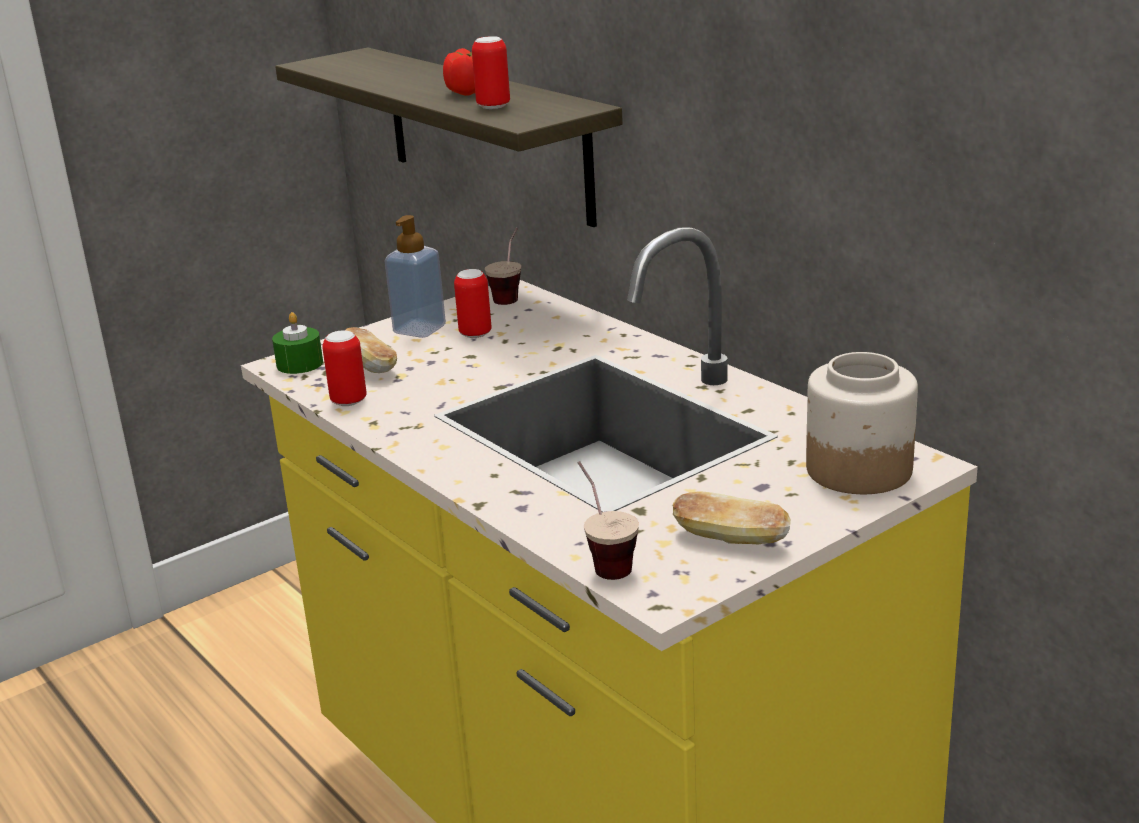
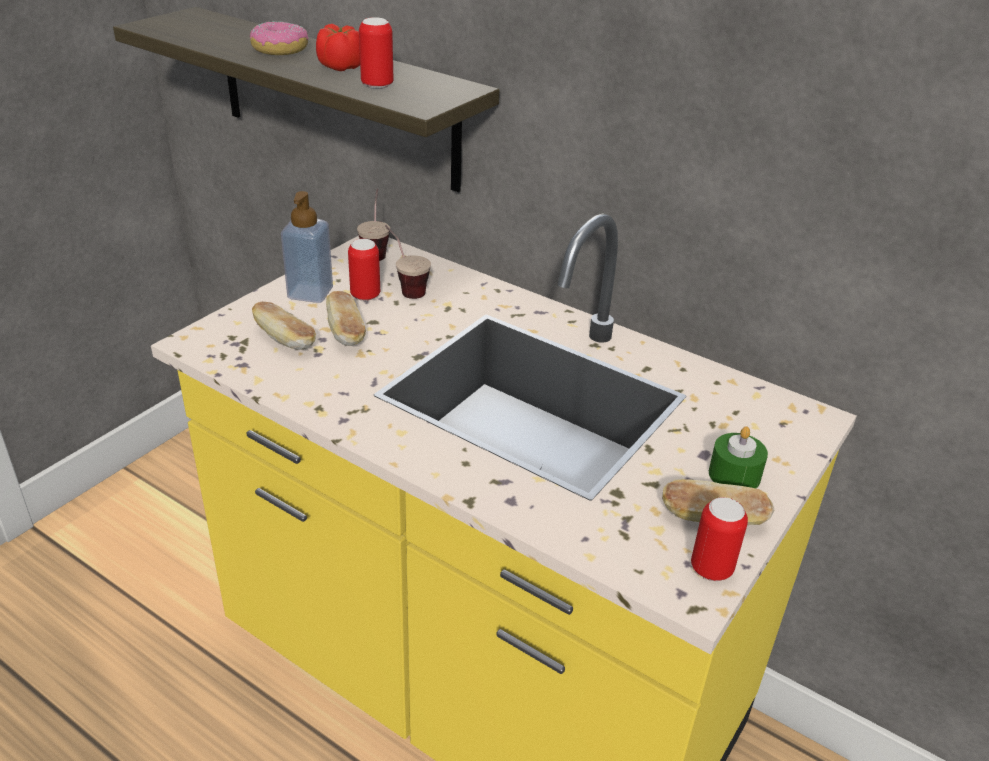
camera: 20 degrees left, 10 degrees up
green candle [272,312,323,374] -> green candle moved to [709,426,768,488]
can [322,330,367,406] -> can moved to [691,497,748,581]
cup [578,461,639,580] -> cup moved to [385,225,431,299]
jar [806,352,918,494] -> none
none -> donut [250,22,308,55]
none -> bread [326,291,366,346]

